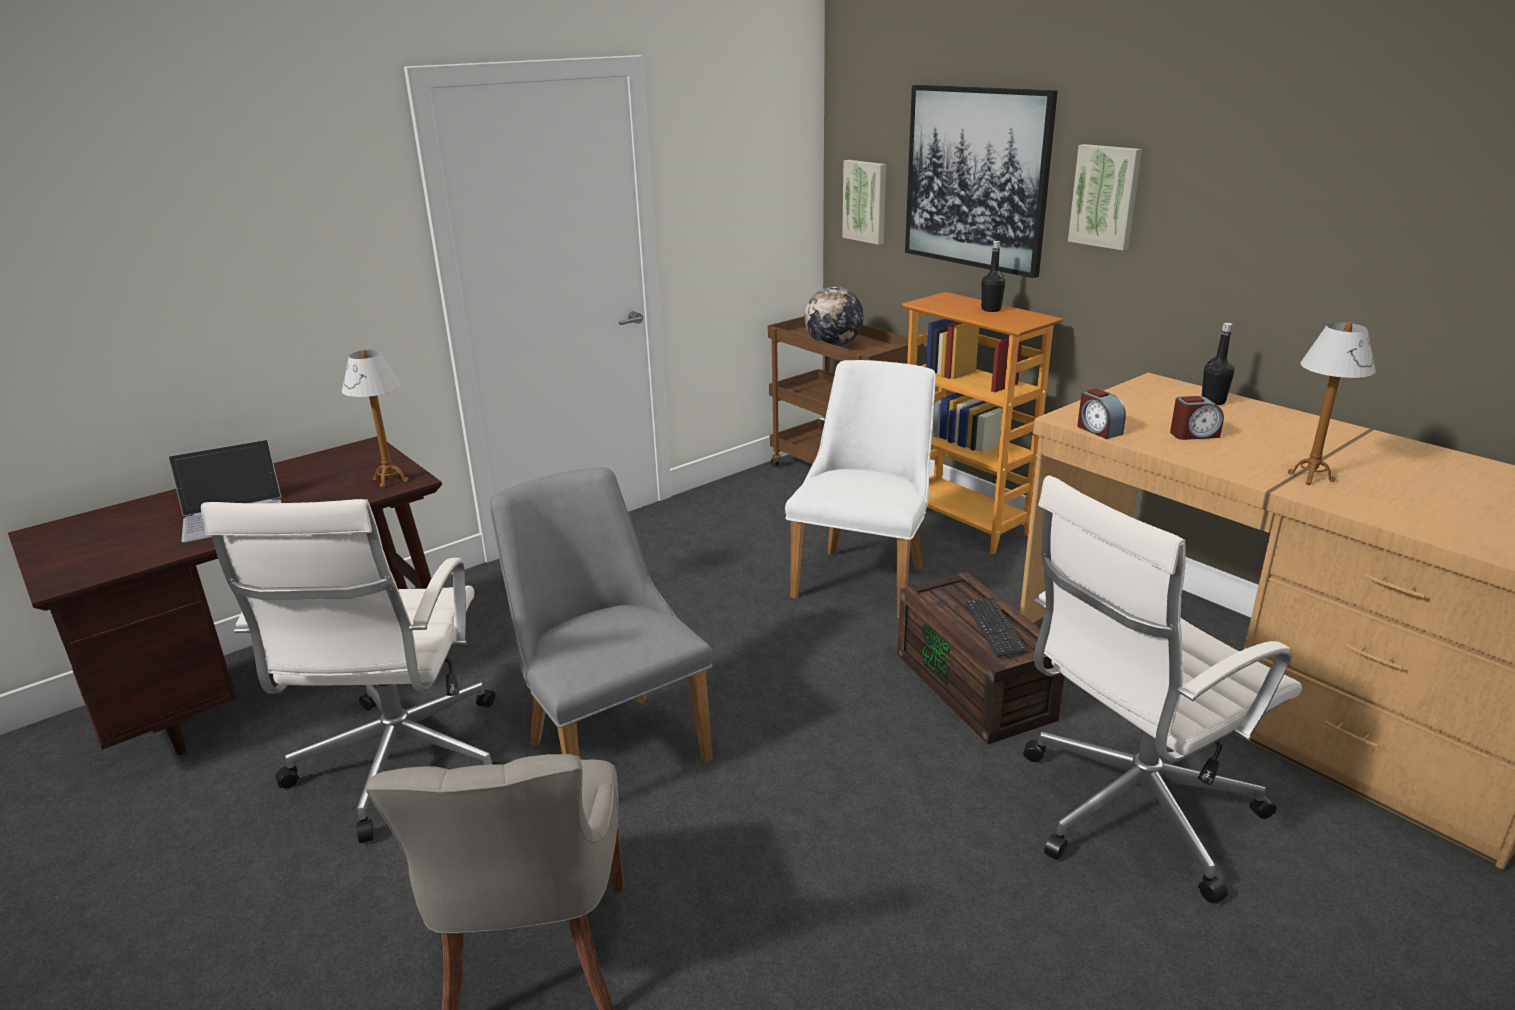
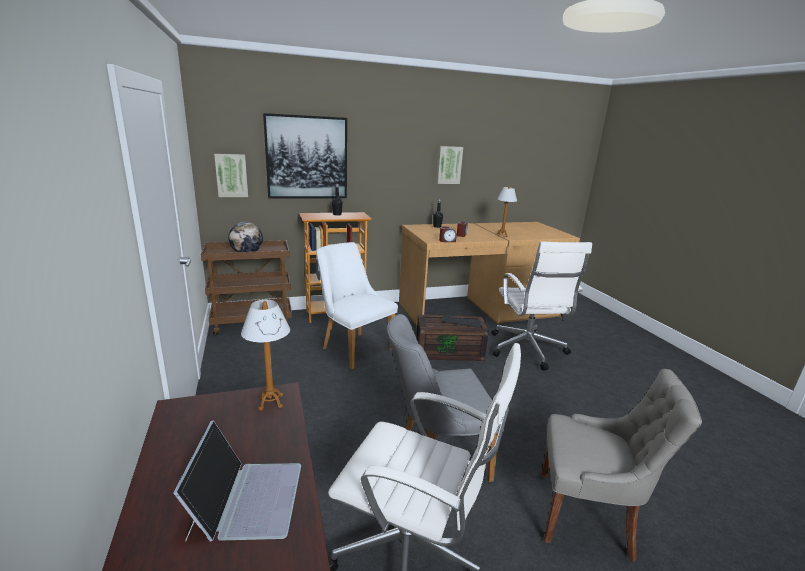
camera: 70 degrees left, 5 degrees down
picture [1068,144,1142,250] -> picture moved to [437,146,463,184]

